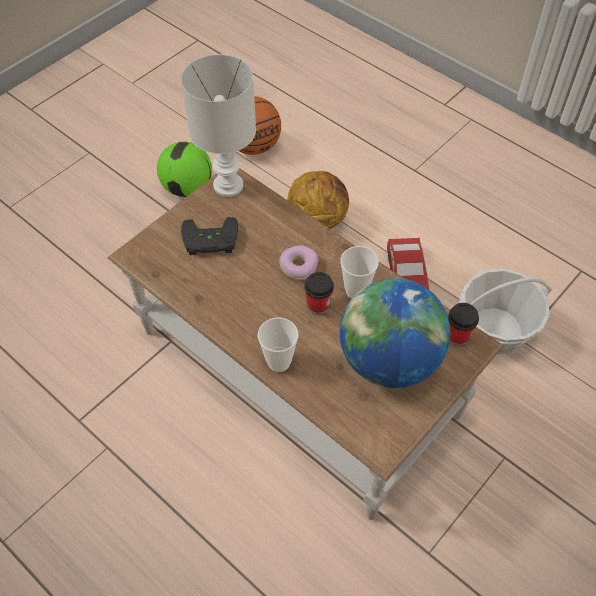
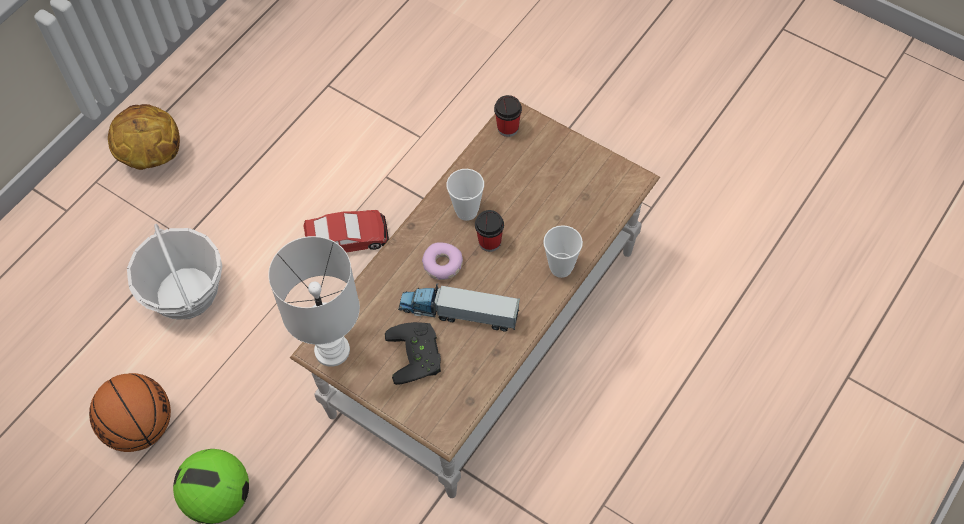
camera: 95 degrees left, 5 degrees up
basketball [287,171,349,229] -> basketball moved to [108,104,180,170]
globe [340,278,450,388] -> none
basket [460,268,552,354] -> basket moved to [127,224,222,319]
none -> toy truck [398,283,520,332]

